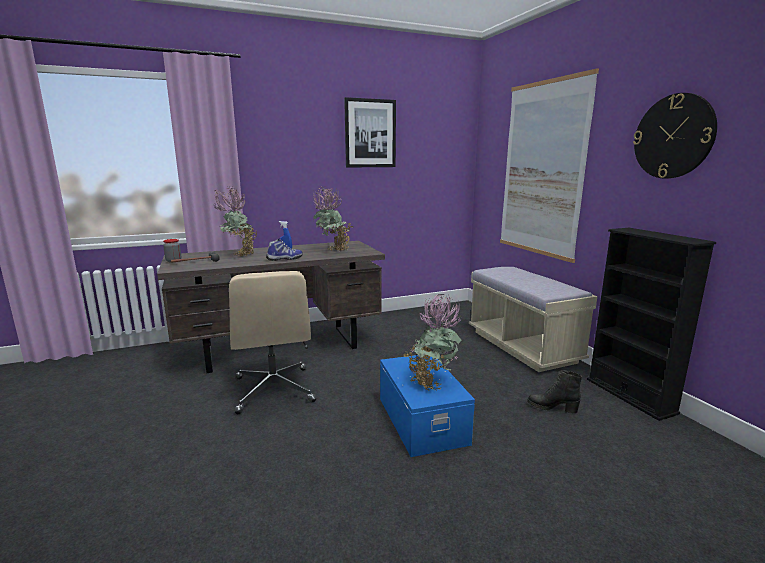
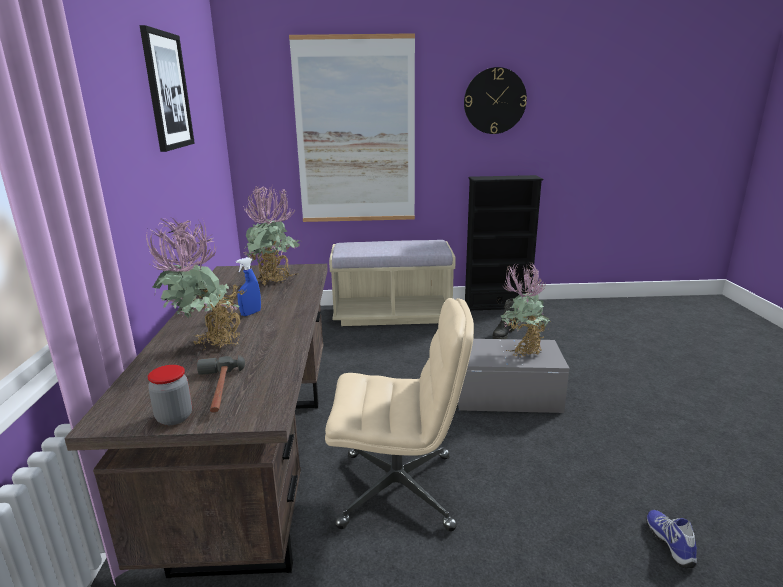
camera: 70 degrees left, 5 degrees up
shoe [266,238,303,261] -> shoe moved to [646,510,697,569]
blue storage box [380,355,475,457] -> grey storage box [458,339,570,413]

